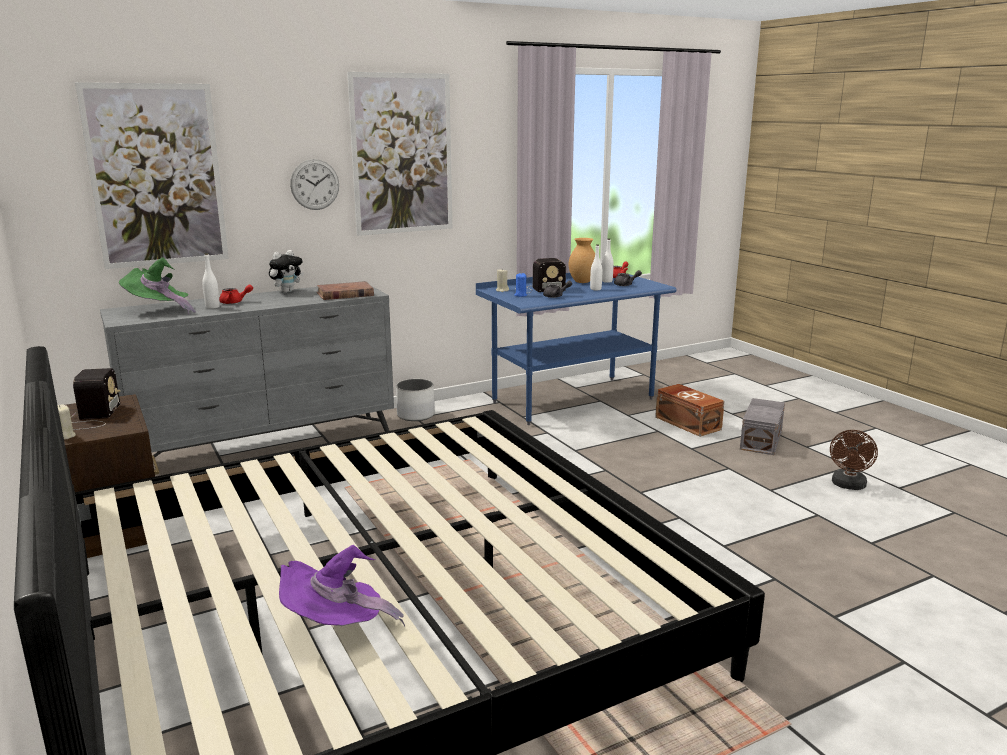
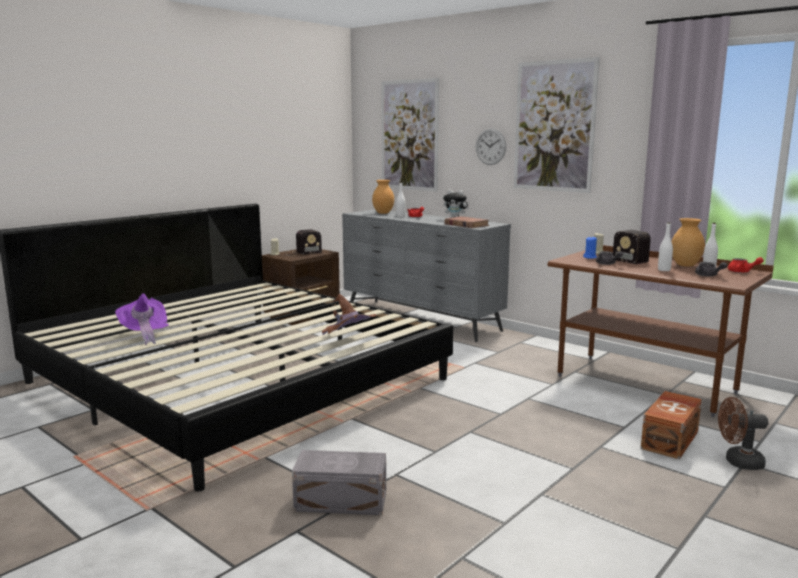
camera: 70 degrees right, 5 degrees down
green hat [119,257,196,314] -> brown vase [372,180,394,214]
white planter [396,379,435,421] -> none
blue desk [476,273,677,425] -> brown desk [548,245,774,417]
grey storage box [740,398,785,455] -> grey storage box moved to [292,450,386,515]
brown fan [830,430,878,490] -> brown fan moved to [718,397,768,470]
none -> brown hat [322,294,376,335]

